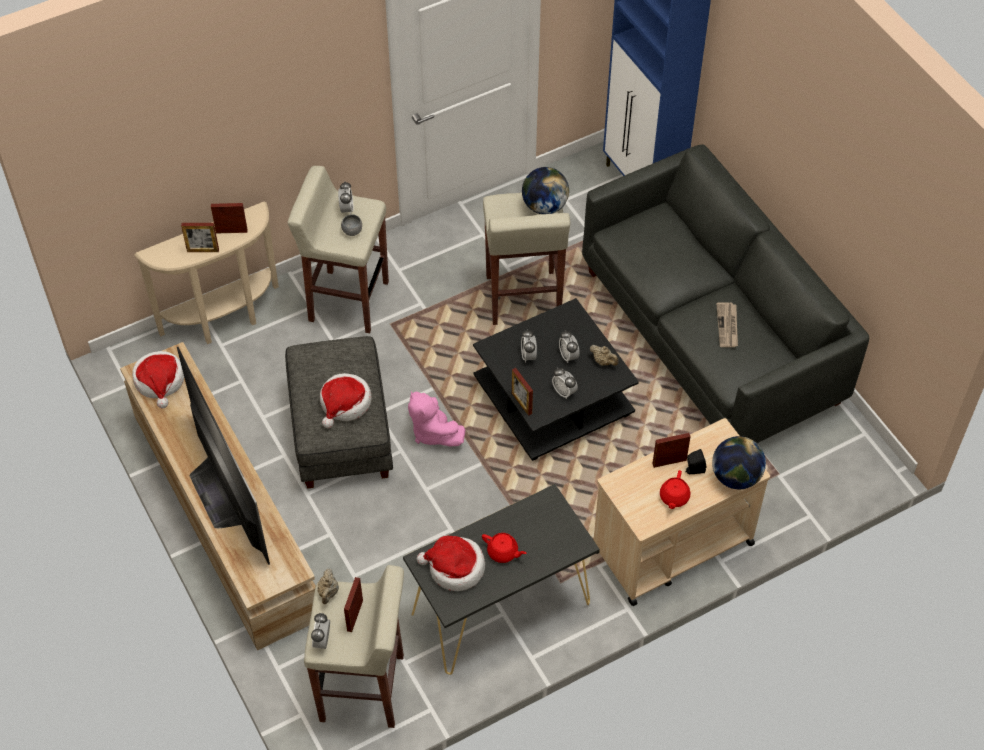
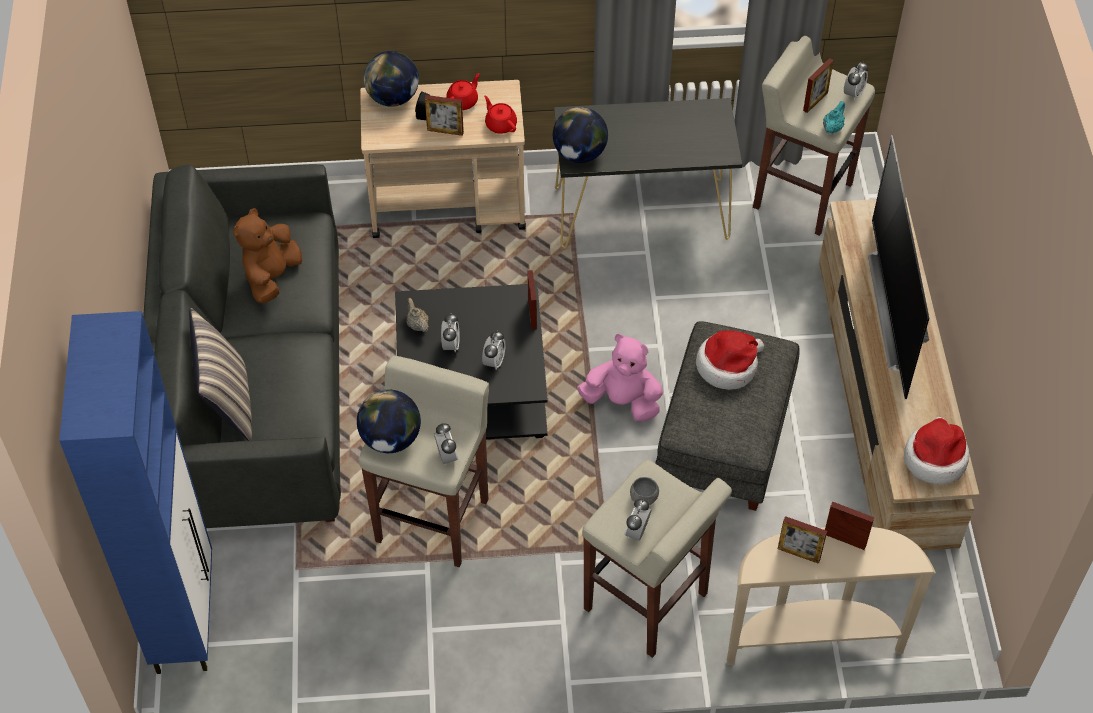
camera: 155 degrees left, 0 degrees up
beige teapot [317,569,339,604] -> turquoise teapot [823,101,845,134]
pink plush toy [408,391,465,446] -> pink plush toy turned 60 degrees counterclockwise [577,334,663,422]
hat [416,536,485,591] -> none
red teapot [482,533,527,563] -> red teapot moved to [484,96,517,134]
alarm clock [552,368,578,399] -> alarm clock moved to [434,423,458,464]
newspaper [716,302,738,347] -> brown plush toy [233,208,302,304]
none -> pillow [189,308,252,441]
none -> globe [553,107,608,163]

